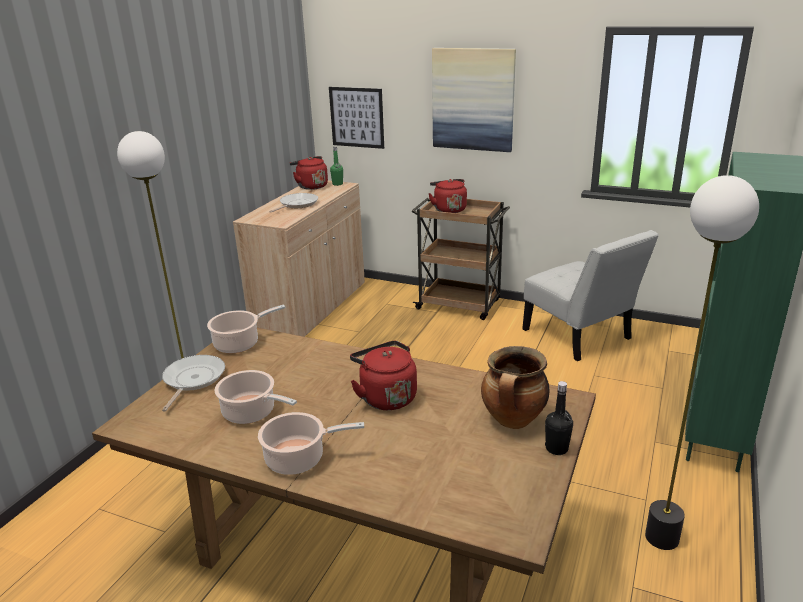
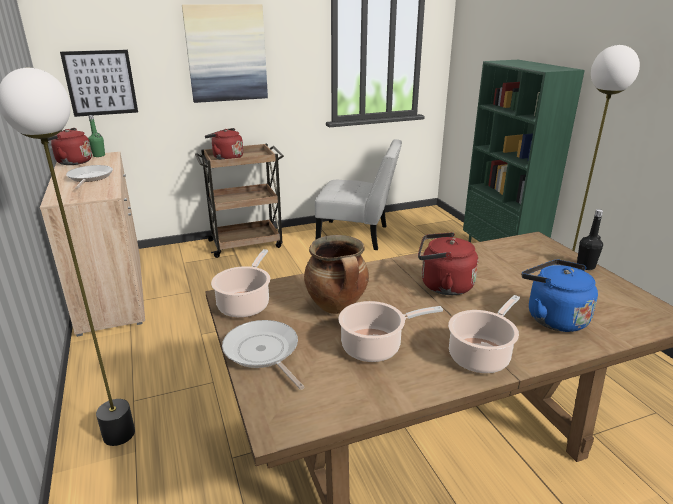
camera: 45 degrees left, 0 degrees up
cooking pot [481,346,549,429] -> cooking pot moved to [304,235,369,314]
none -> blue kettle [522,260,598,332]

